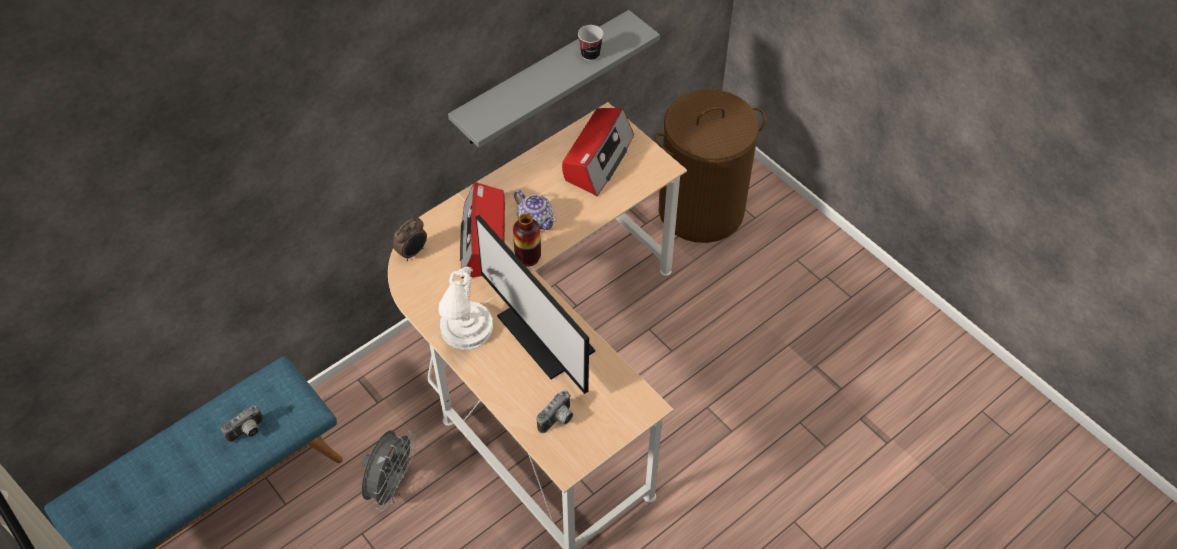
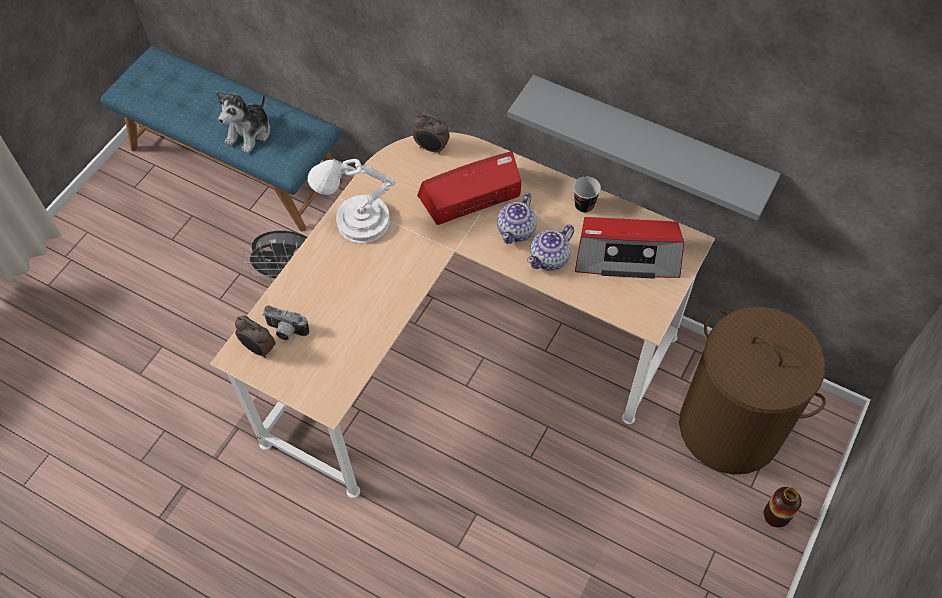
camera: 70 degrees right, 5 degrees up
camera [221,406,263,442] -> plush toy [216,92,270,154]
monitor [476,215,595,394] -> none
vase [513,213,541,267] -> vase moved to [764,487,802,527]
cup [578,25,604,61] -> cup moved to [573,176,601,213]
none -> alarm clock [235,316,276,358]
none -> teapot [527,224,574,271]

